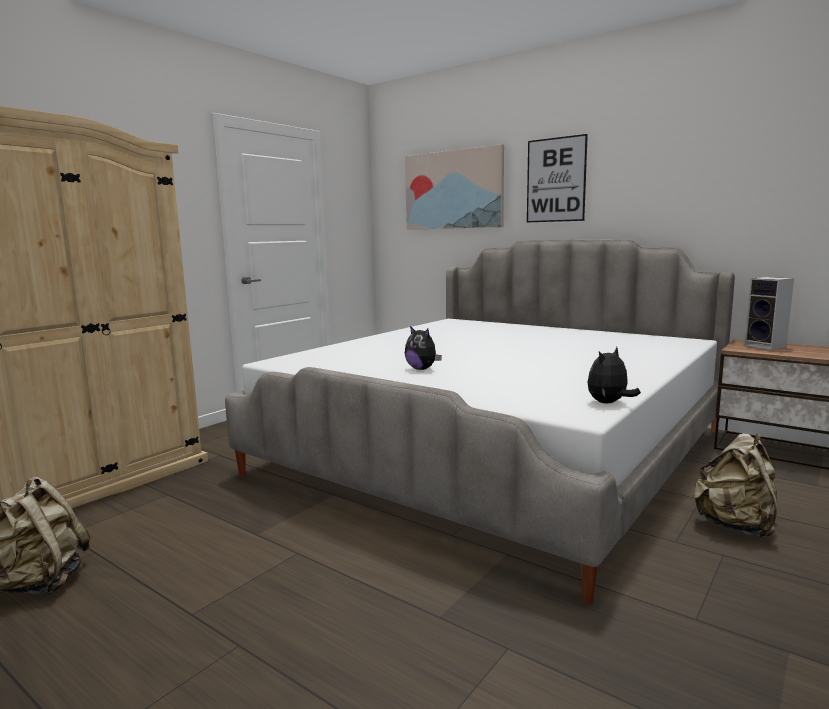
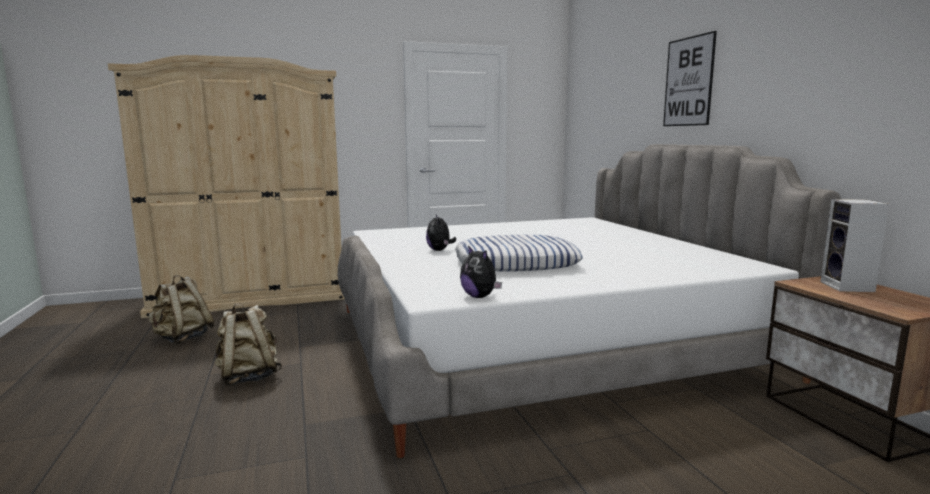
camera: 35 degrees right, 0 degrees up
picture [405,144,504,230] -> none
plush toy [587,347,641,403] -> plush toy turned 120 degrees counterclockwise [460,245,502,298]
beige backpack [693,433,777,539] -> beige backpack moved to [215,303,282,385]
none -> pillow [455,234,583,272]

